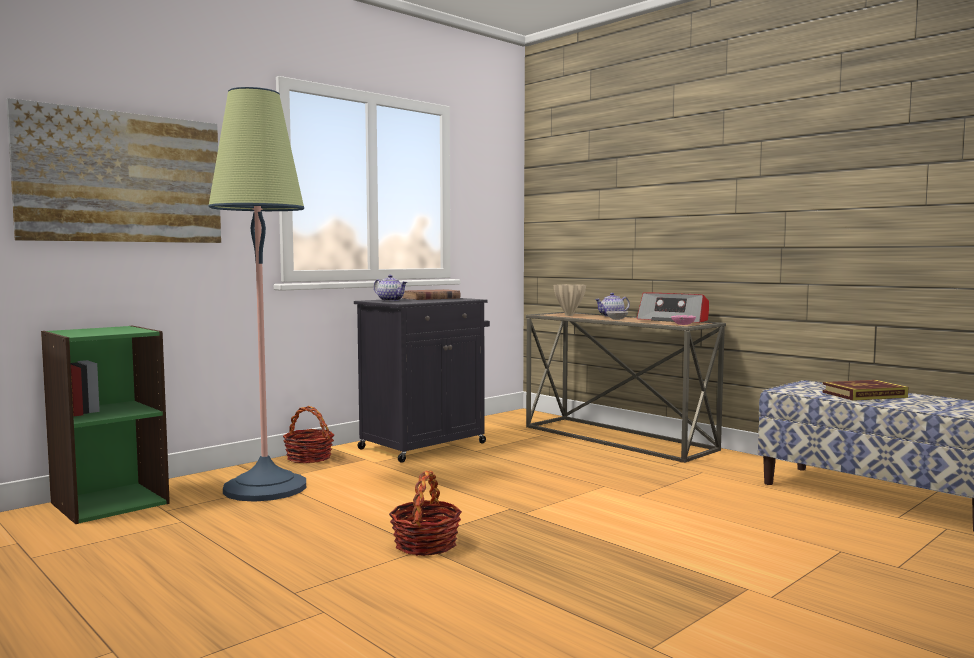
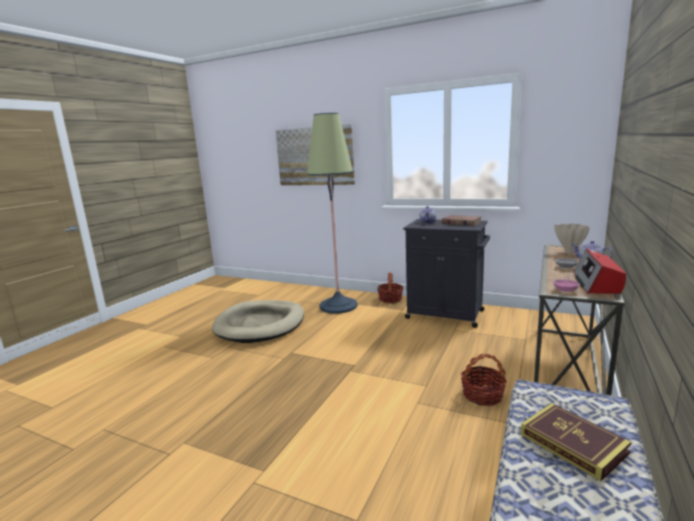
camera: 70 degrees right, 10 degrees up
green bookcase [41,326,170,524] -> none
basket [389,471,462,556] -> basket moved to [461,354,507,406]
none -> beige dog bed [212,300,304,343]

